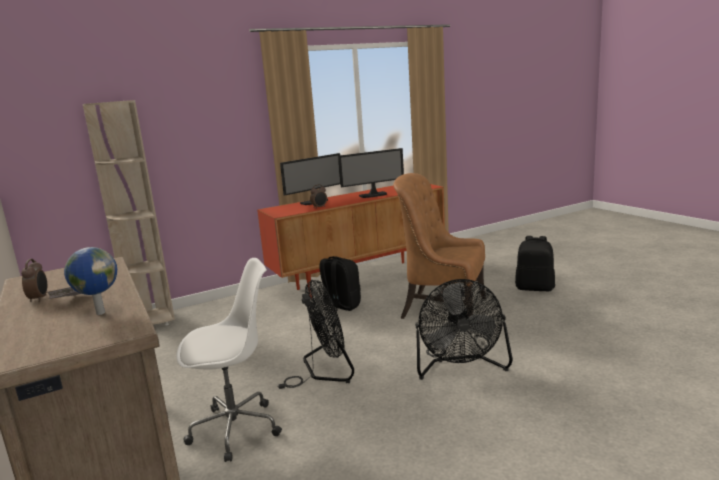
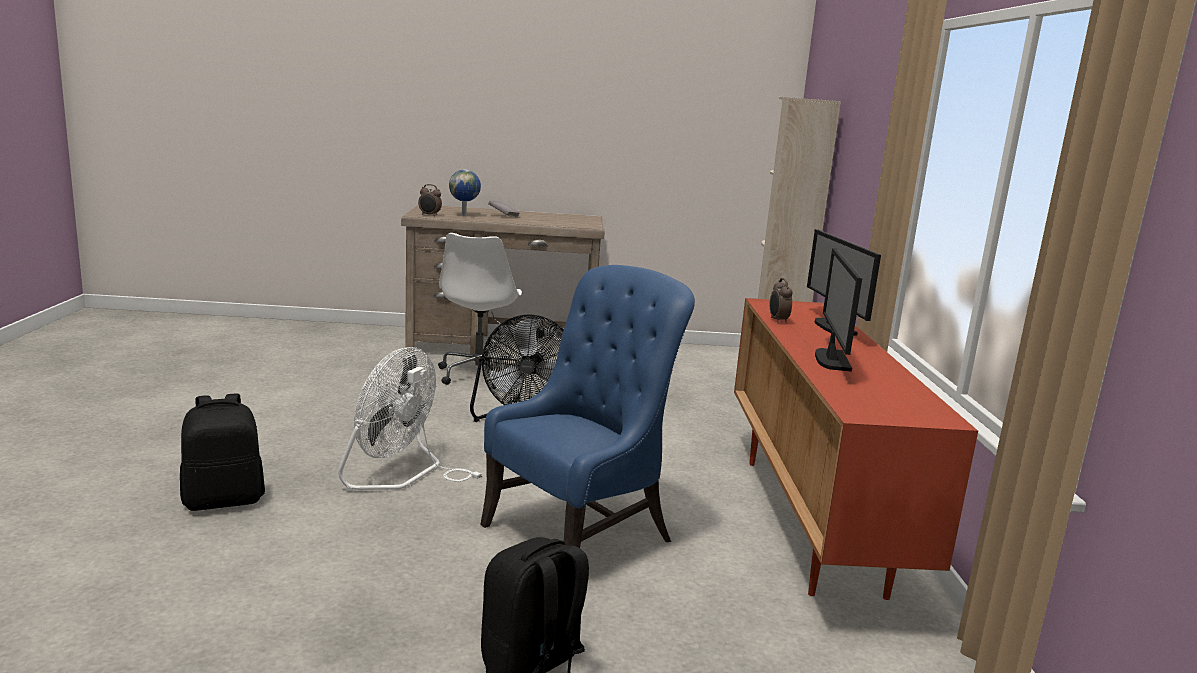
camera: 115 degrees right, 0 degrees up
alarm clock [21,259,47,302] -> alarm clock moved to [418,184,442,217]
black backpack [319,256,361,311] -> black backpack moved to [180,393,265,511]
brown chair [393,173,485,319] -> blue chair [480,265,695,548]
black fan [415,279,512,380] -> white fan [338,347,482,492]

